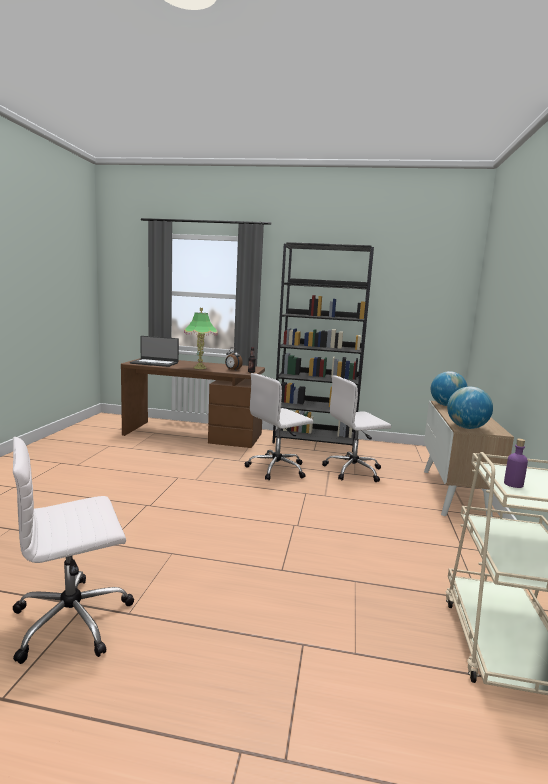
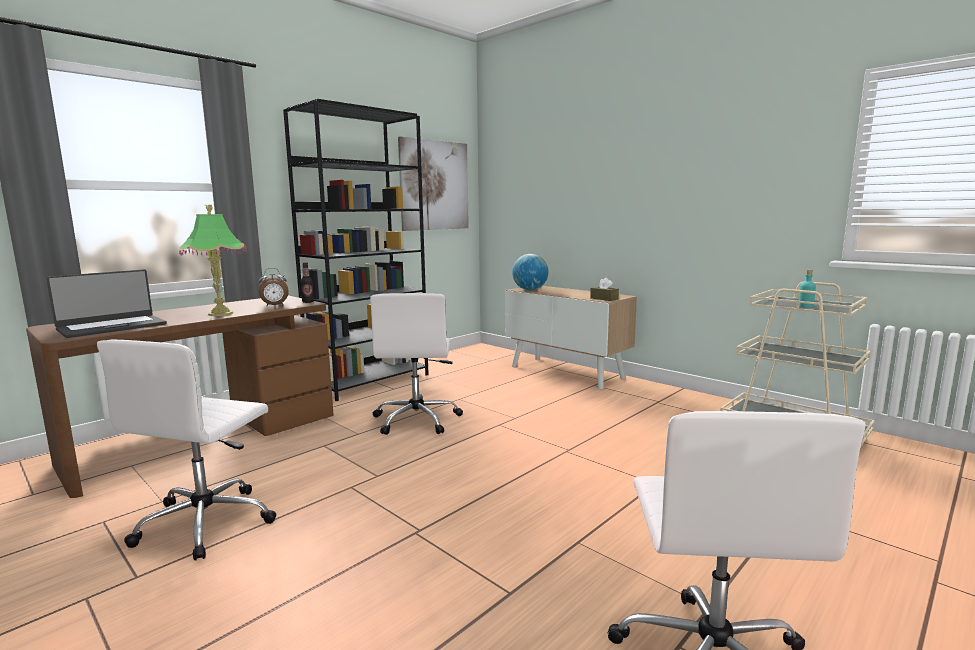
camera: 55 degrees left, 0 degrees up
white office chair [322,375,391,482] -> white office chair moved to [97,340,277,561]
globe [447,387,493,429] -> brown tissue box [590,278,619,301]
purple bottle [504,439,528,488] -> turquoise bottle [798,269,816,307]
none -> picture [398,136,469,231]

